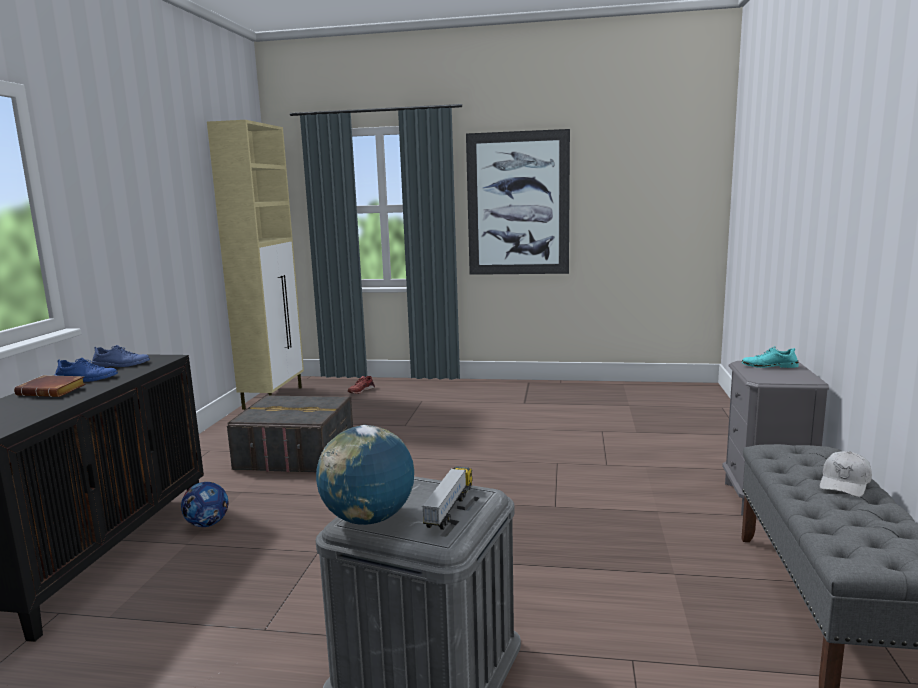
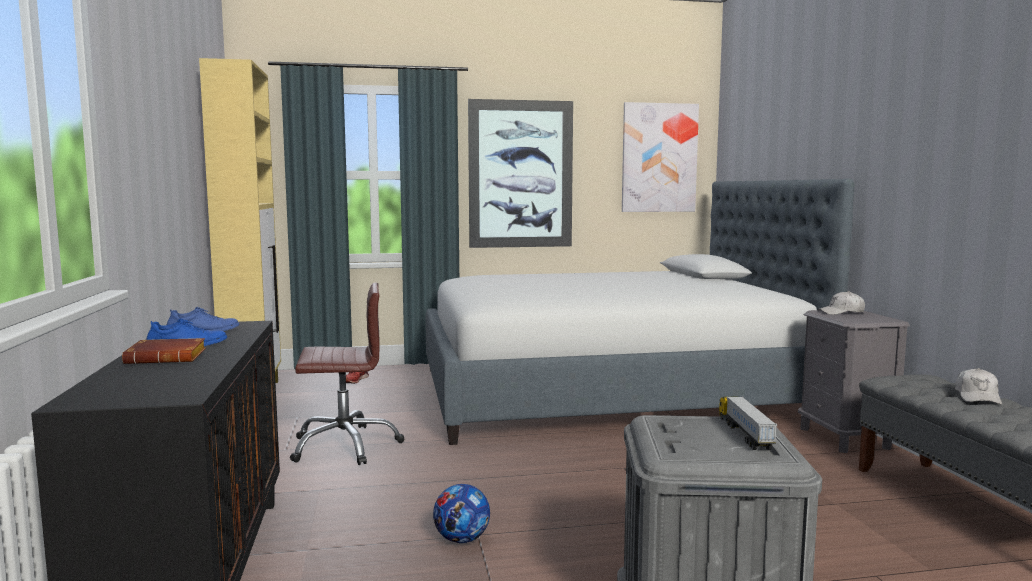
camera: 20 degrees left, 5 degrees down
football [181,482,228,527] -> football moved to [433,484,490,543]
grey storage box [227,394,353,472] -> brown office chair [290,283,404,465]
globe [316,425,414,525] -> none
turquoise shoe [742,346,799,368] -> white cap [817,291,865,315]
none -> bed [425,179,855,445]
none -> picture [622,102,699,212]

